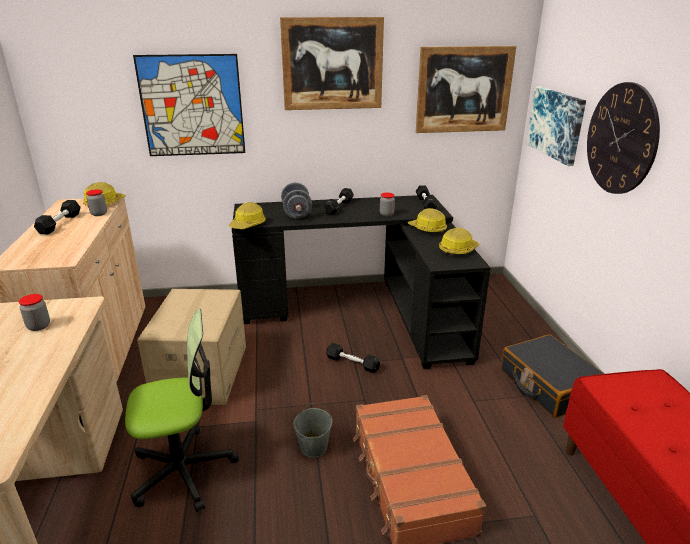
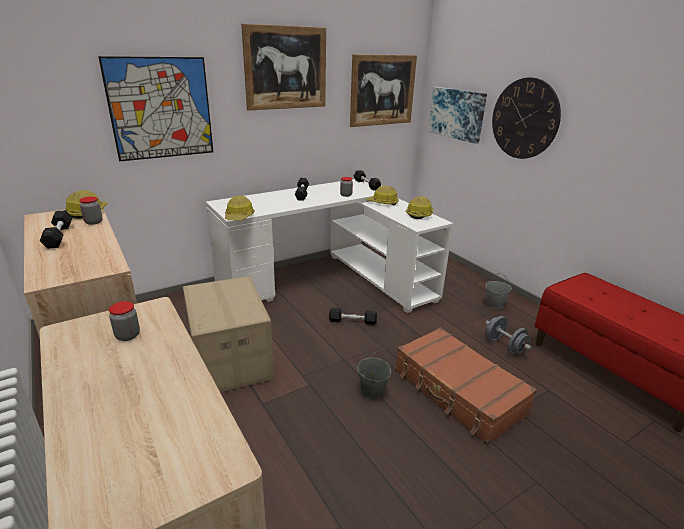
camera: 25 degrees left, 0 degrees up
office chair [125,309,239,512] -> none
black desk [232,195,491,369] -> white desk [206,179,453,313]
grey dumbbell [281,182,312,219] -> grey dumbbell moved to [485,316,532,355]
black suitcase [501,334,605,418] -> grey bucket [486,273,512,310]

